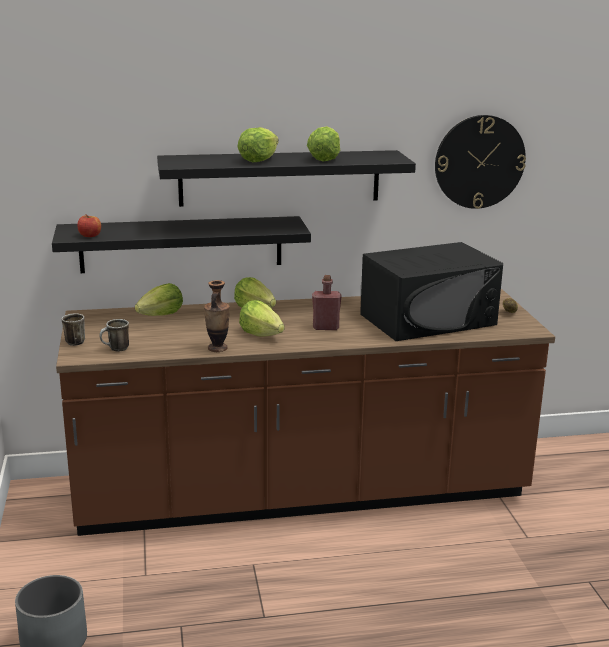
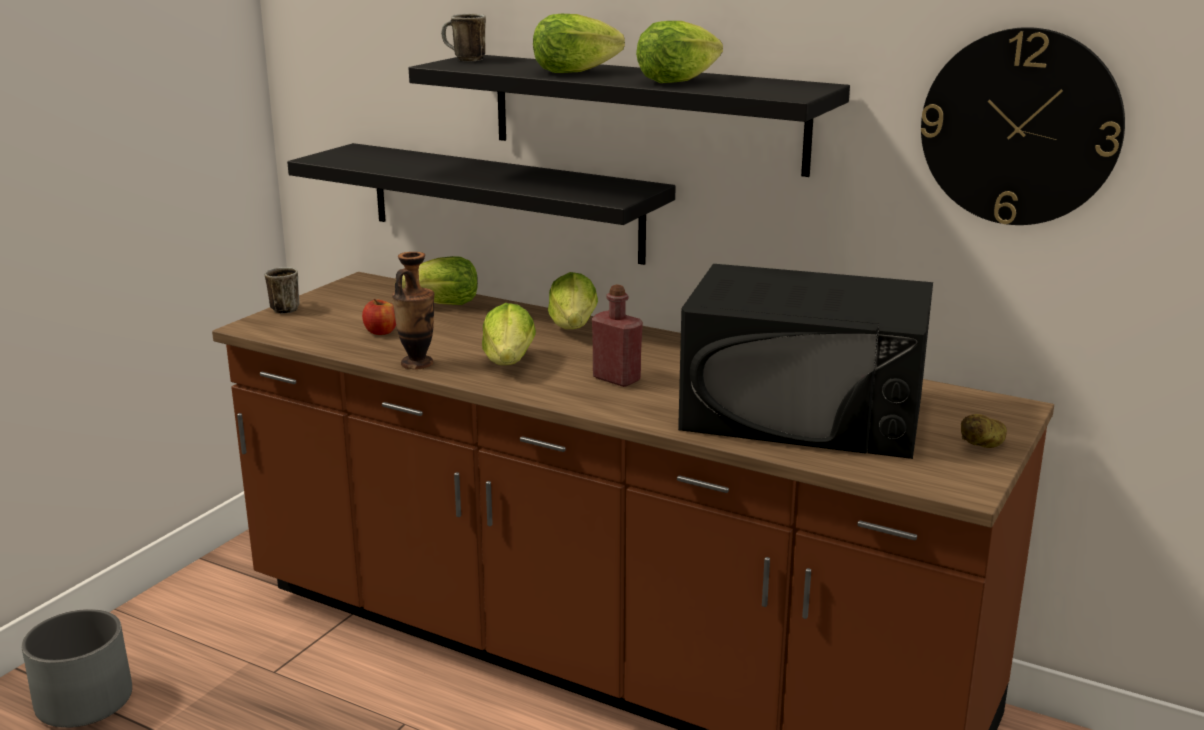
camera: 40 degrees right, 0 degrees up
apple [78,214,101,237] -> apple moved to [362,298,396,335]
mug [99,319,129,352] -> mug moved to [441,14,486,61]

